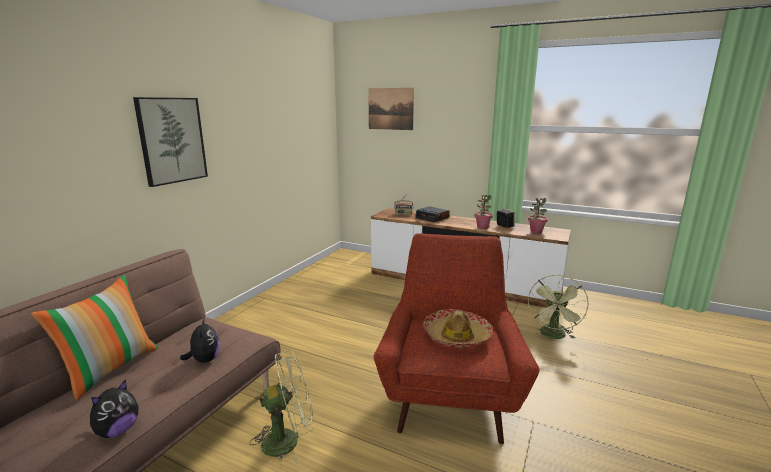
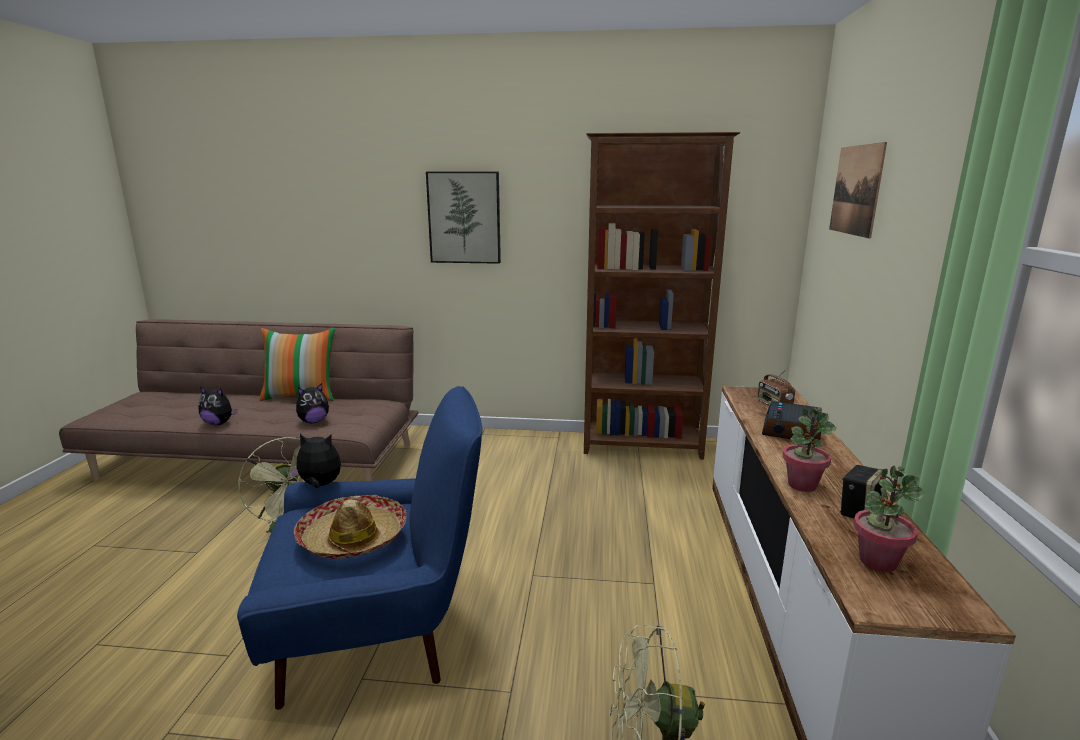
camera: 70 degrees right, 0 degrees up
red armchair [374,233,540,444] -> blue armchair [237,386,482,710]
none -> plush toy [289,434,341,488]
none -> brown bookcase [584,132,740,460]

